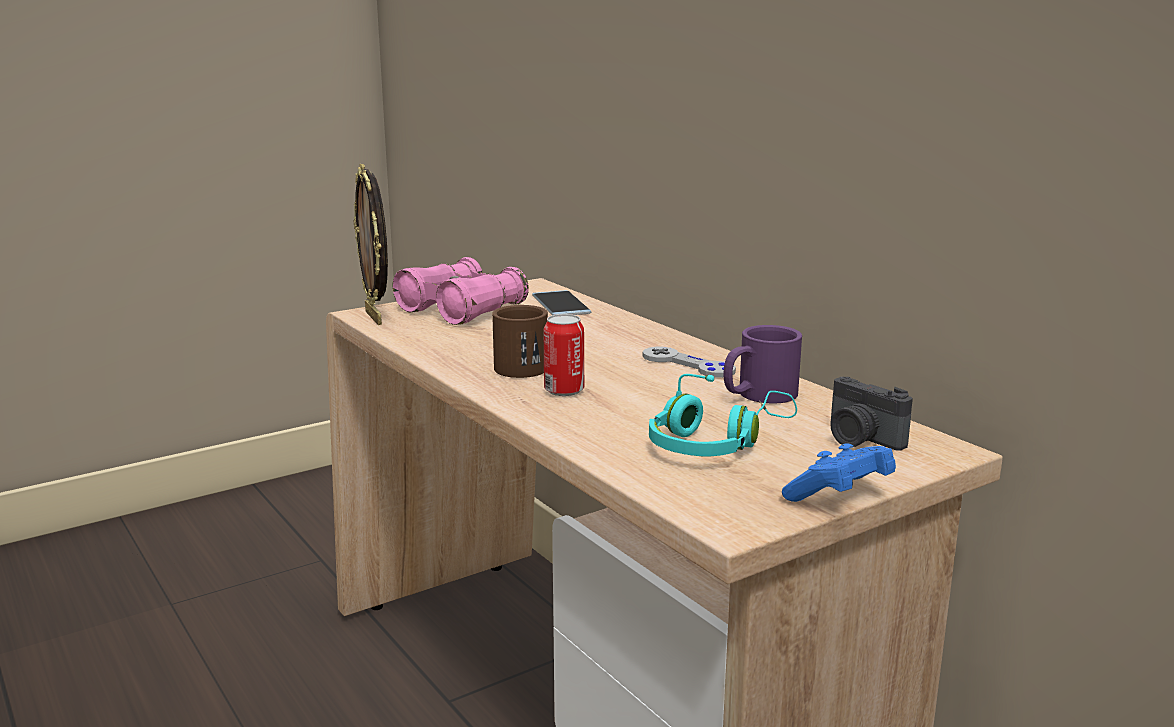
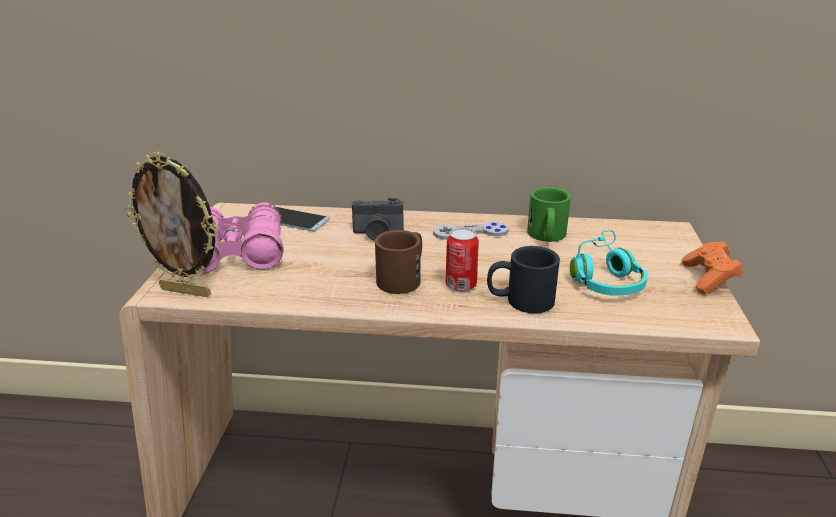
camera: 50 degrees left, 10 degrees up
purple mug [723,325,802,403] -> green mug [527,187,571,242]
blue game controller [782,443,896,502] -> orange game controller [682,241,743,294]
camera [830,377,913,451] -> camera moved to [352,198,404,241]
none -> black mug [487,246,560,313]

